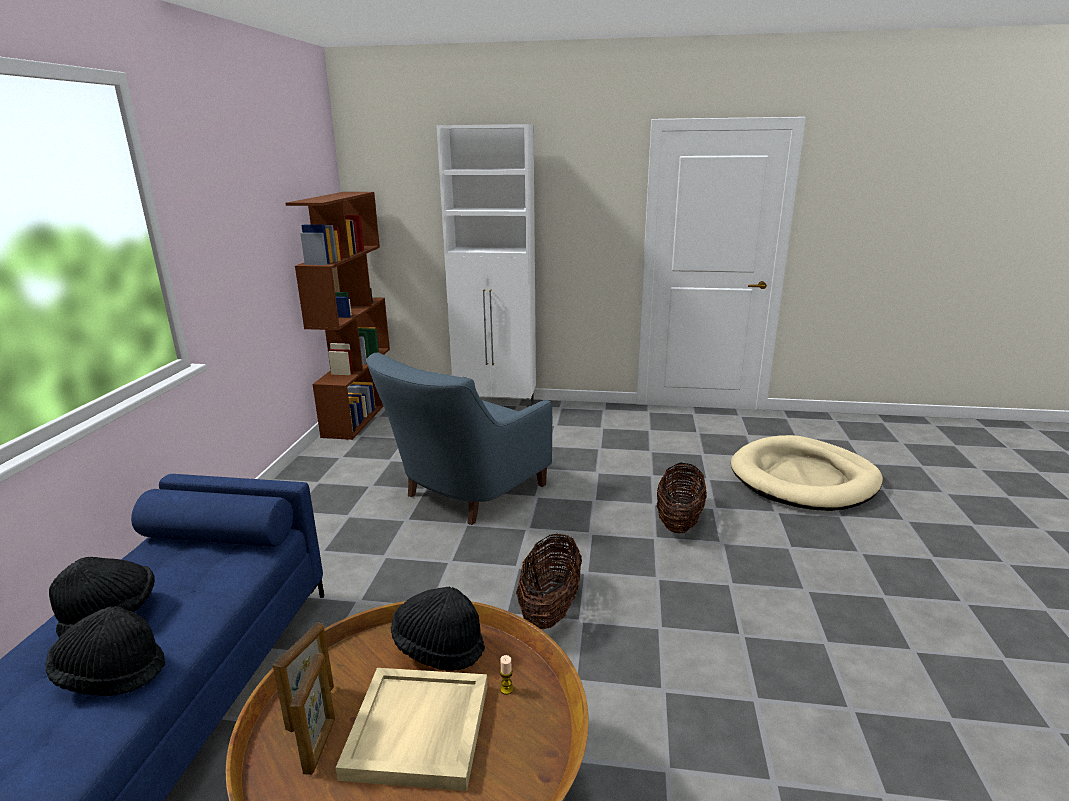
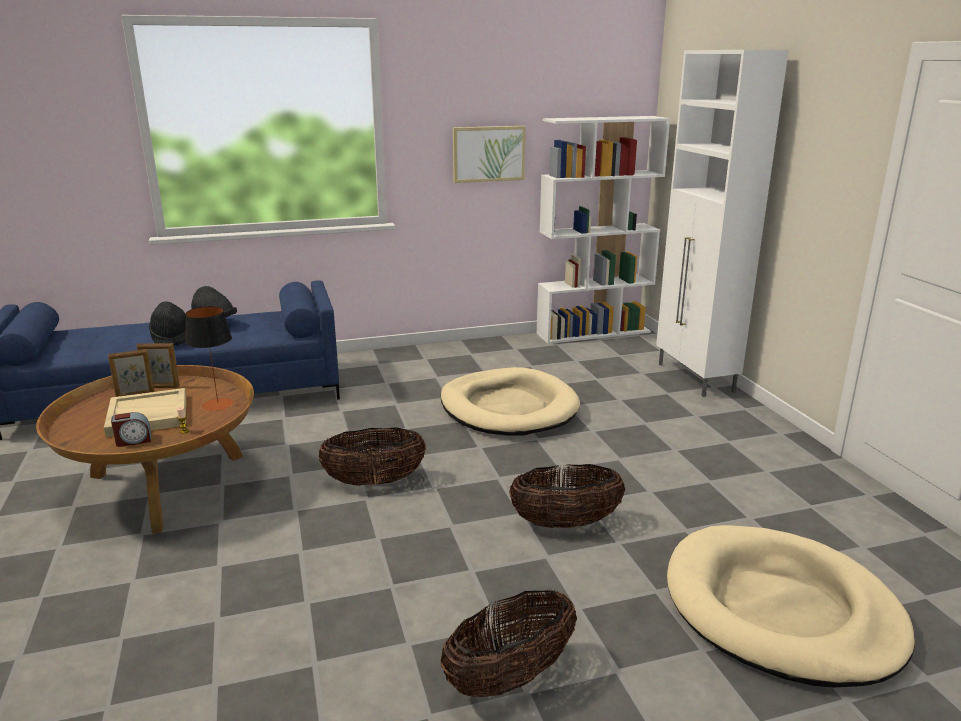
camera: 65 degrees right, 0 degrees up
brown bookcase [285,192,390,440] -> white bookcase [536,116,670,344]
blue armchair [367,353,552,525] -> beige dog bed [441,367,580,436]
black hat [391,587,485,671] -> table lamp [185,306,233,411]
none -> alarm clock [111,412,151,447]
none -> basket [441,590,577,697]
none -> picture [453,126,526,183]

